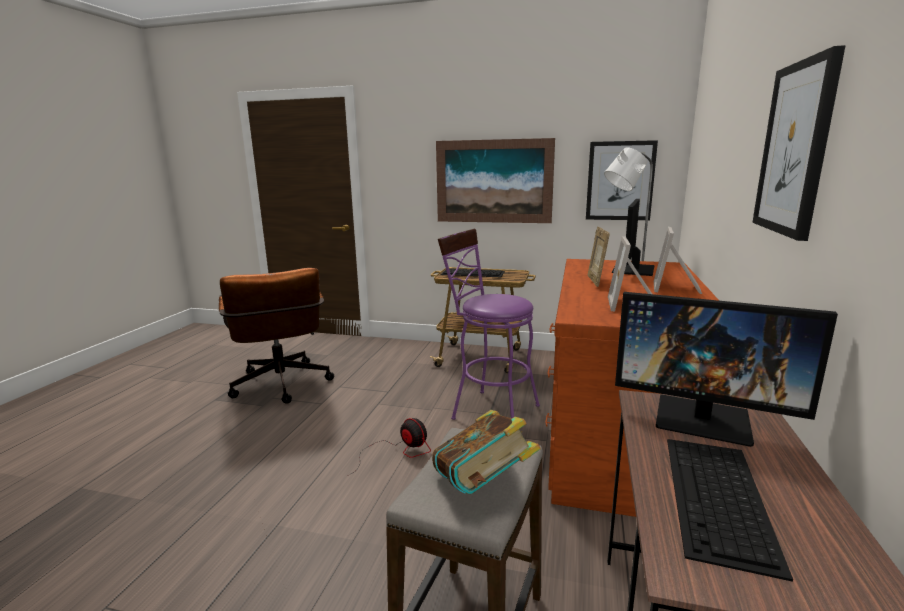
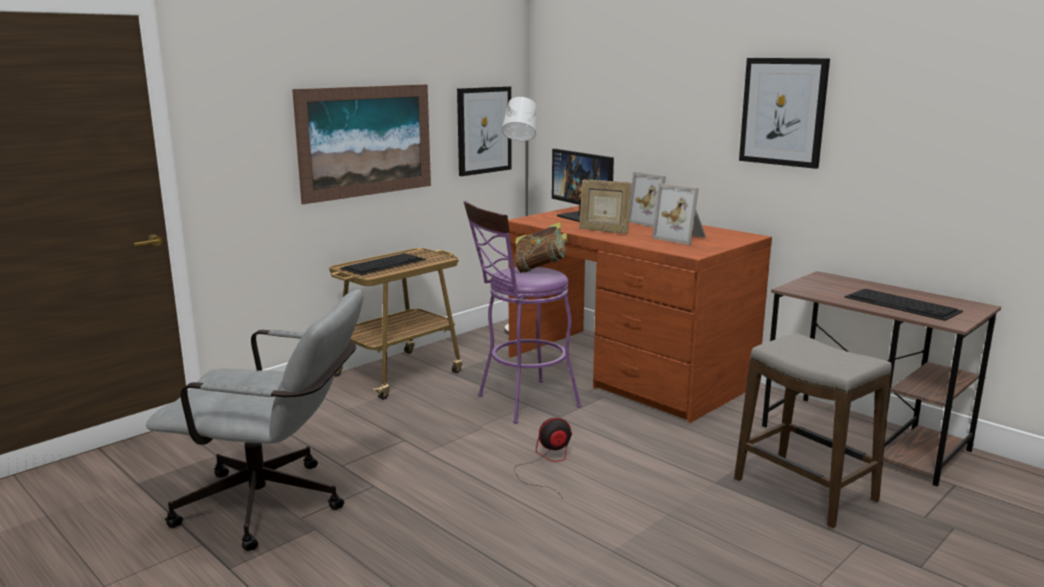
camera: 60 degrees left, 0 degrees up
brown office chair [219,268,334,403] -> grey office chair [146,289,364,551]
book [432,410,541,494] -> book moved to [515,222,568,273]
monitor [615,292,838,447] -> none

